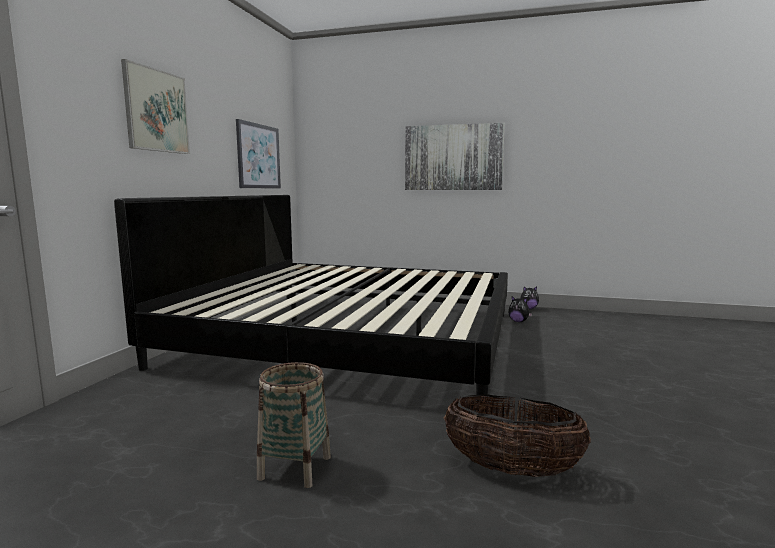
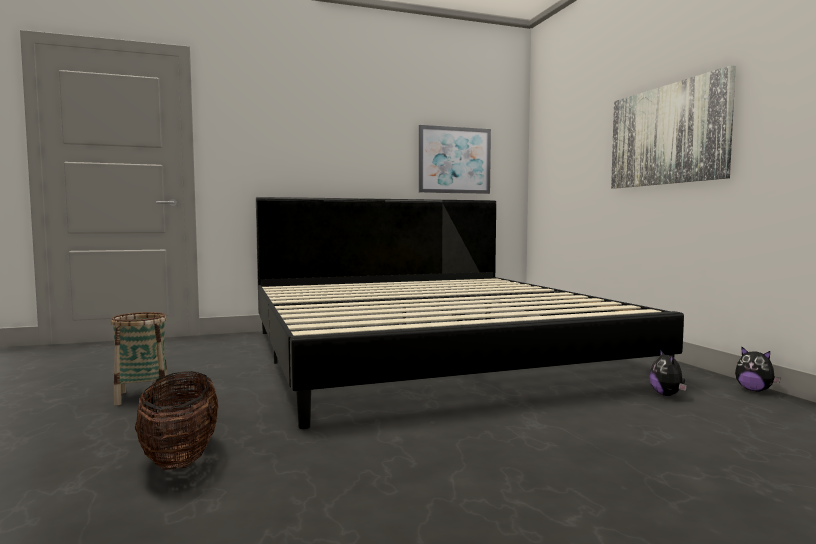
camera: 55 degrees right, 5 degrees down
picture [121,59,190,154] -> none

